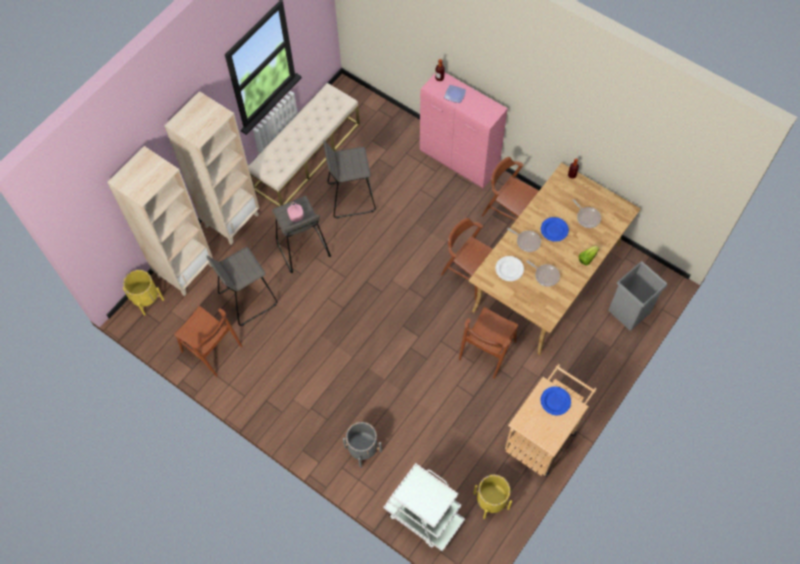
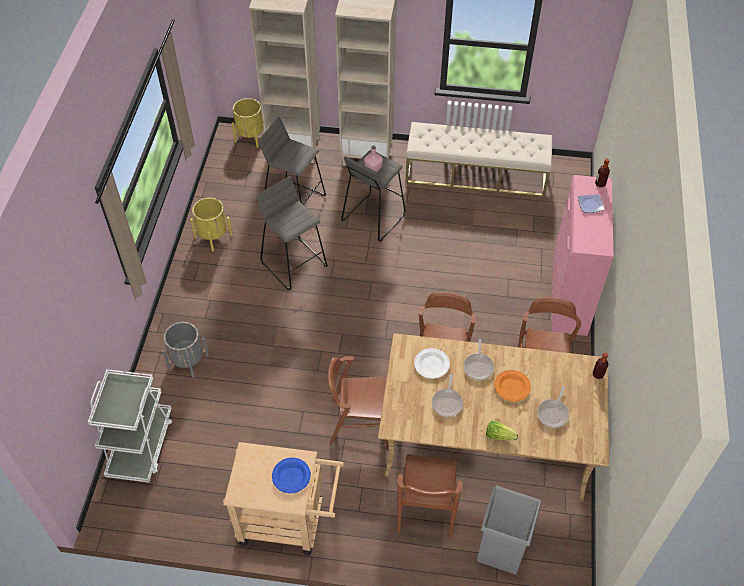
camera: 60 degrees right, 10 degrees down
brown chair [174,306,242,377] -> brown chair moved to [397,454,462,539]
grey stool [323,140,376,219] -> grey stool moved to [256,176,327,290]
yellow planter [473,475,512,519] -> yellow planter moved to [190,197,233,251]
blue plate [541,217,569,242] -> orange plate [494,370,531,401]

